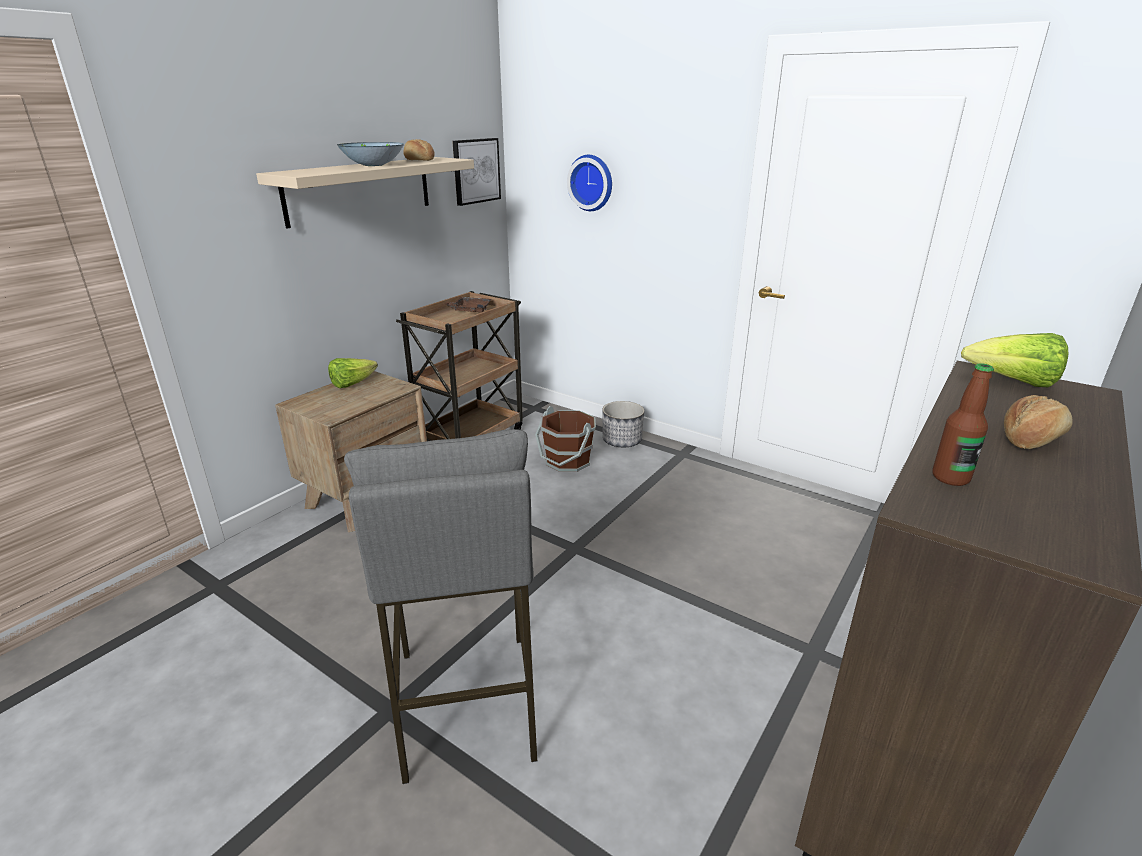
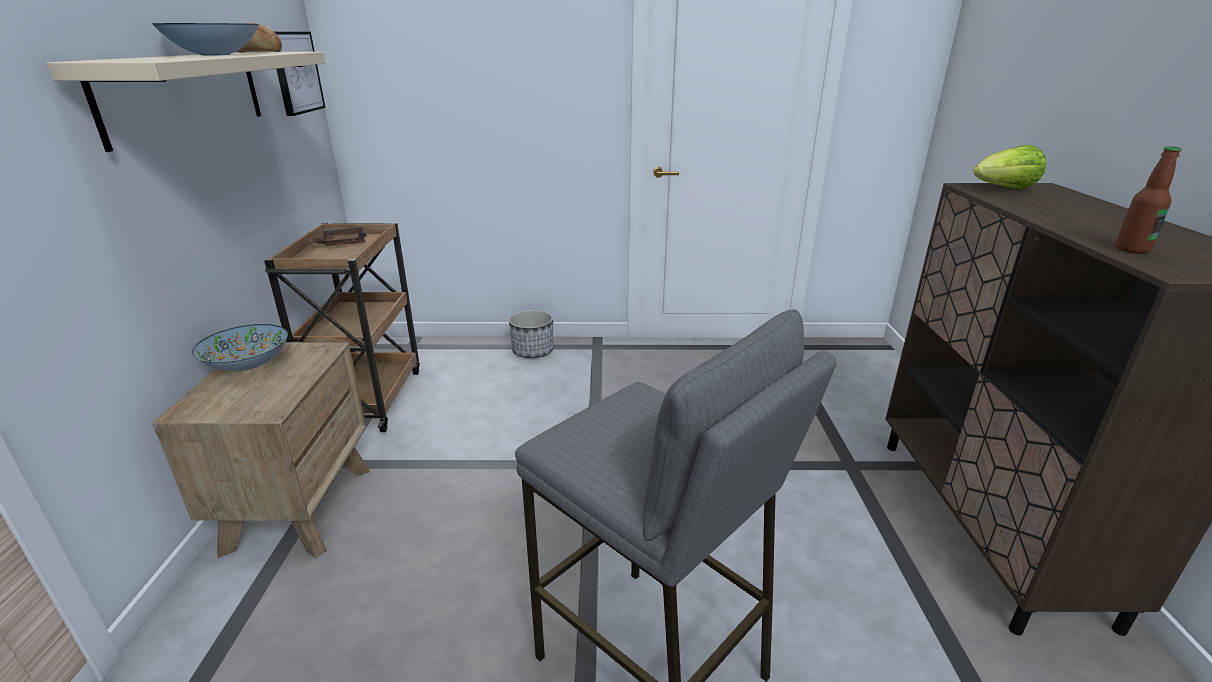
camera: 35 degrees left, 0 degrees up
lettuce [328,358,378,388] -> bowl [192,324,288,371]
brown bucket [535,406,596,472] -> none
wall clock [567,155,612,211] -> none
bread [1004,395,1073,449] -> none

